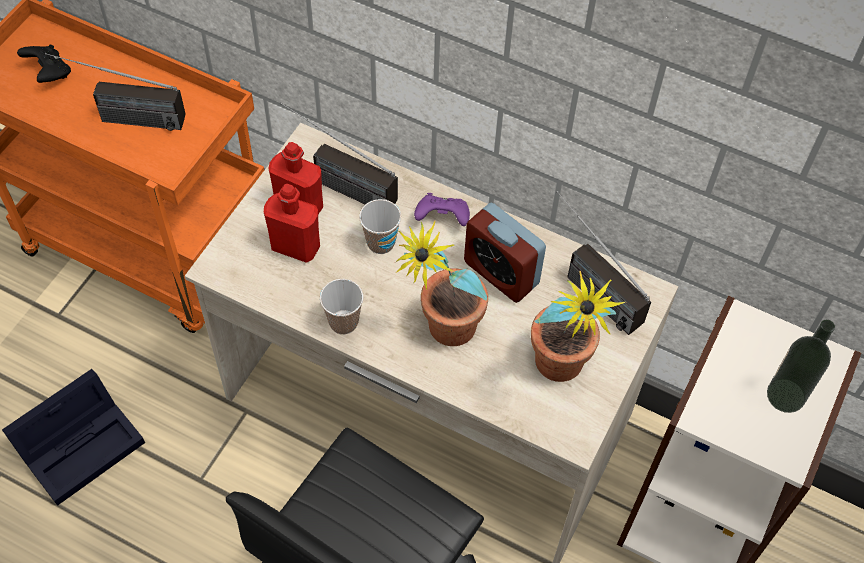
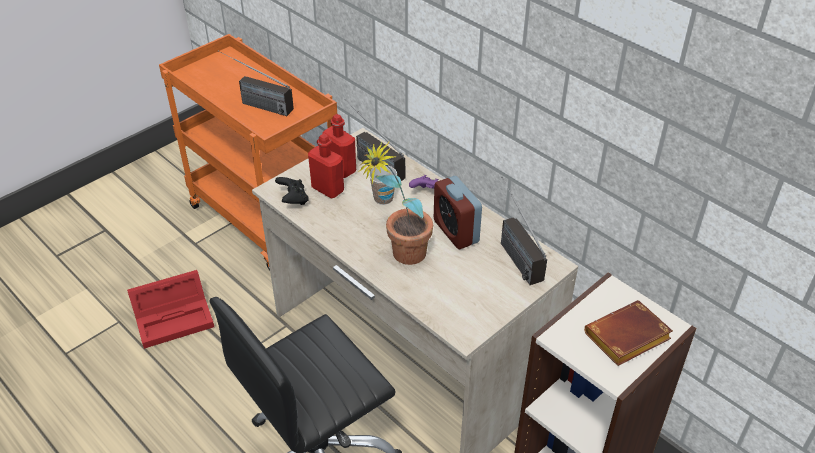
camera: 20 degrees right, 15 degrees down
black storage box [2,369,145,506] -> red storage box [127,270,214,349]
black game controller [17,44,71,83] -> black game controller moved to [275,177,309,205]
cup [320,279,364,334] -> none
potted plant [531,270,625,382] -> none
bottle [767,320,835,413] -> brown book [584,300,673,366]

